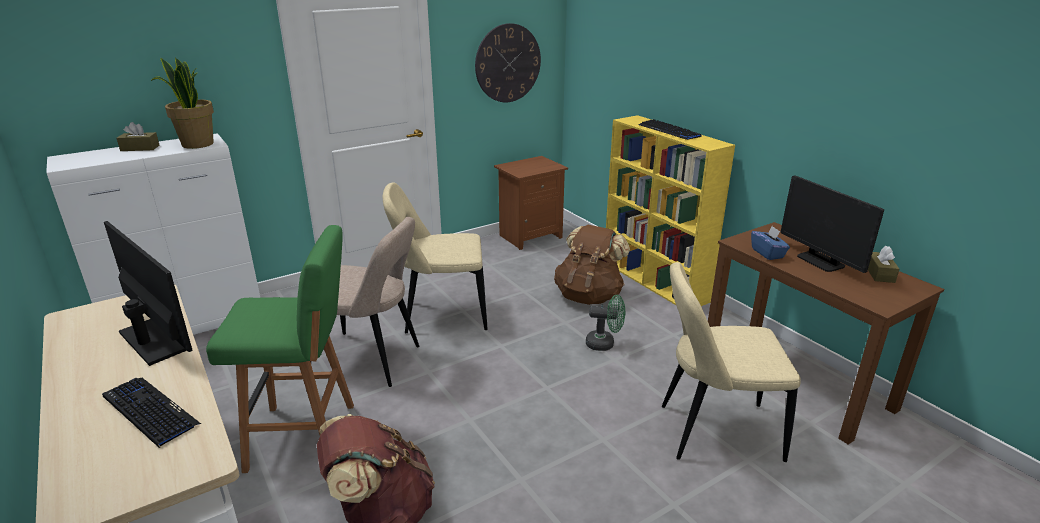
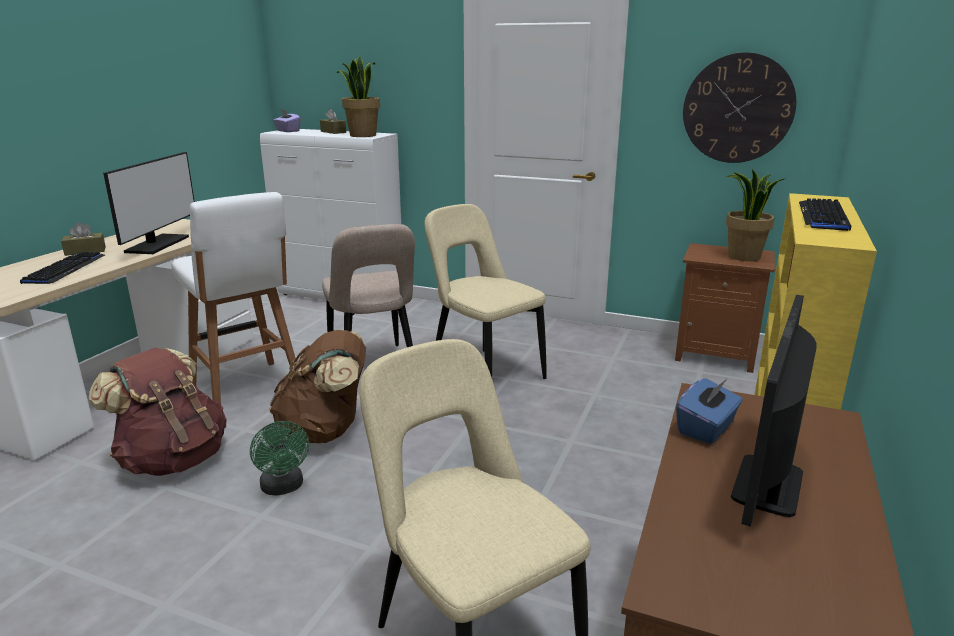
camera: 55 degrees right, 5 degrees down
green stool [206,225,354,473] -> white stool [172,192,295,405]
brown backpack [554,225,630,305] -> brown backpack moved to [269,330,366,443]
green fan [586,295,625,351] -> green fan moved to [250,421,309,496]
brown tissue box [868,246,900,283] -> brown tissue box moved to [61,222,106,256]
none -> purple tissue box [273,109,301,132]
none -> potted plant [725,169,784,261]

